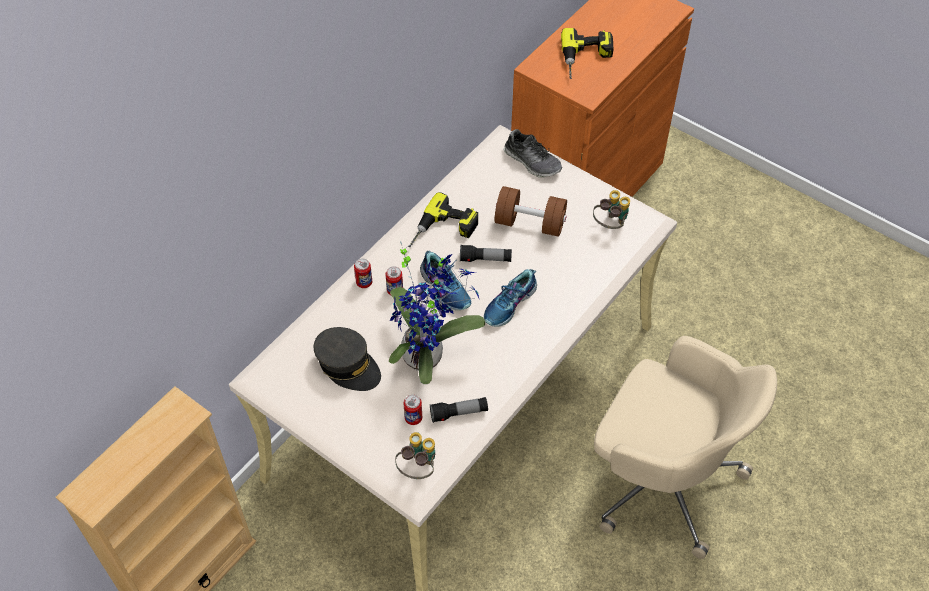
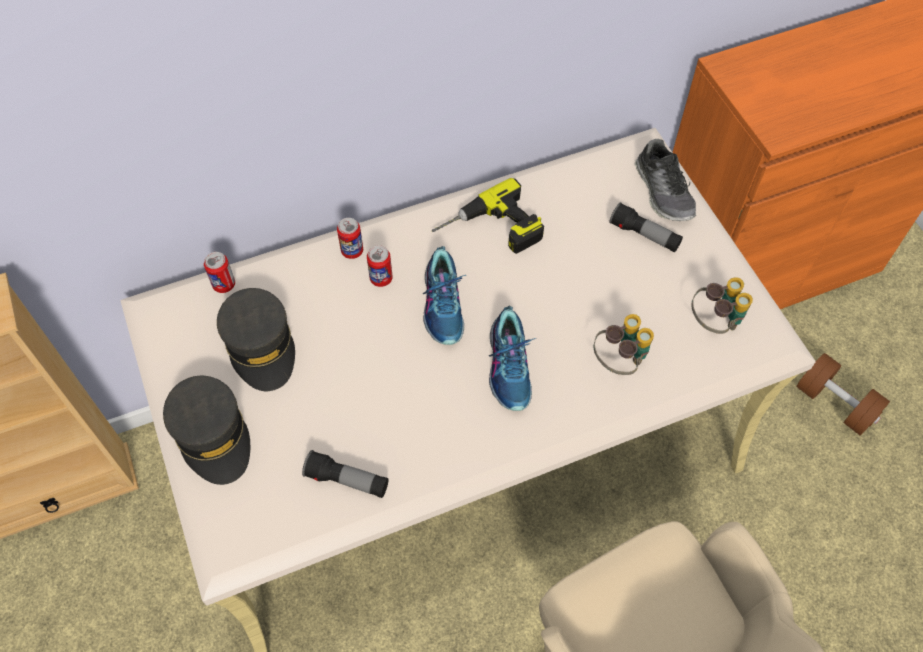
camera: 30 degrees right, 5 degrees up
potted plant [389,242,485,384] -> none
binoculars [395,432,435,479] -> binoculars moved to [594,314,654,375]
can [403,395,422,425] -> can moved to [204,252,235,293]
flashlight [460,245,512,262] -> flashlight moved to [609,202,683,252]
shoe [484,269,537,327] -> shoe turned 75 degrees counterclockwise [489,306,536,411]
brown dumbbell [495,186,567,237] -> brown dumbbell moved to [796,353,890,436]
power drill [561,28,614,79] -> none
none -> grey cap [163,376,250,485]

